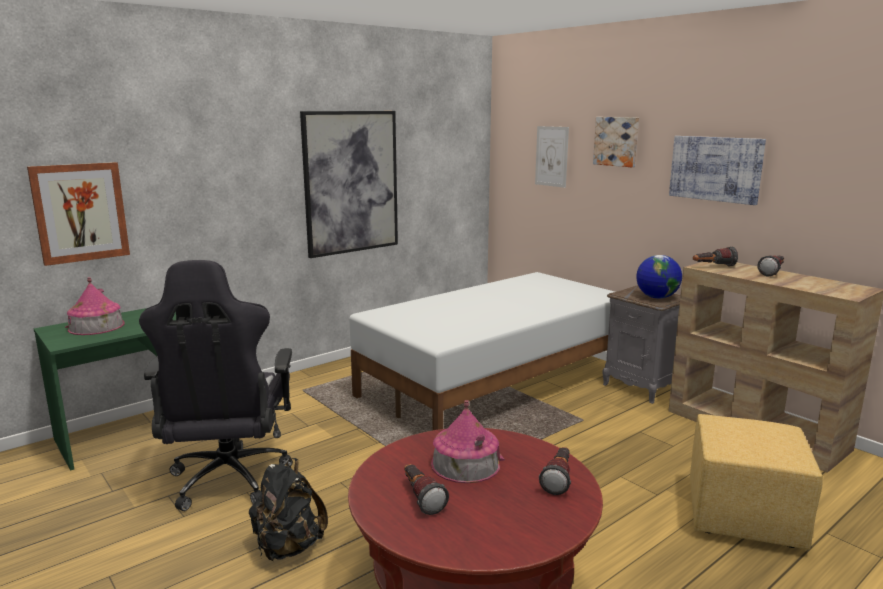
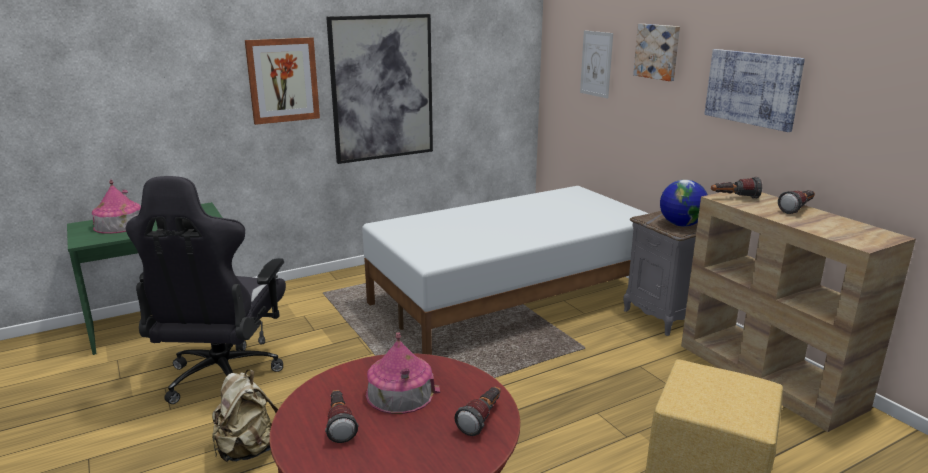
camera: 10 degrees right, 5 degrees up
picture [27,162,130,266] -> picture moved to [245,37,320,125]
black backpack [249,458,328,561] -> beige backpack [212,370,278,462]

